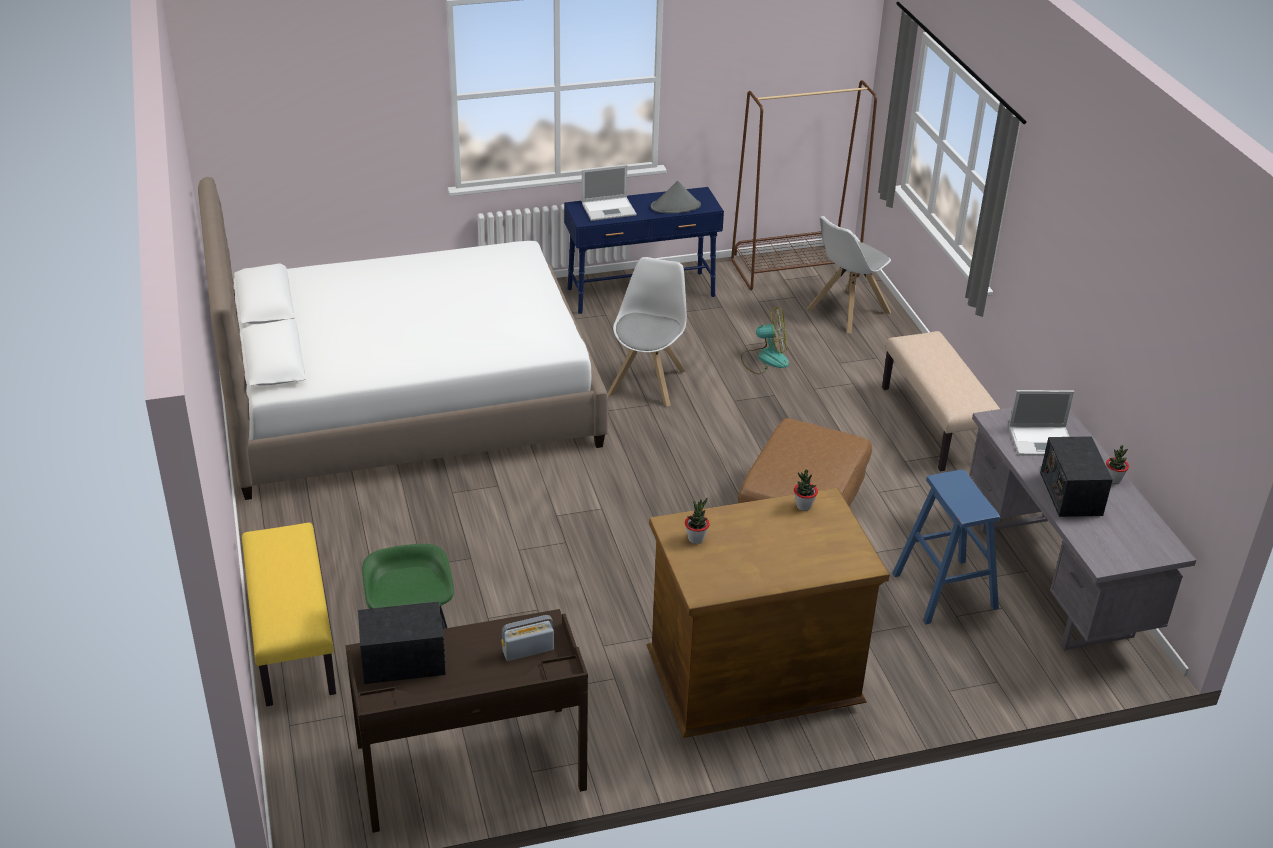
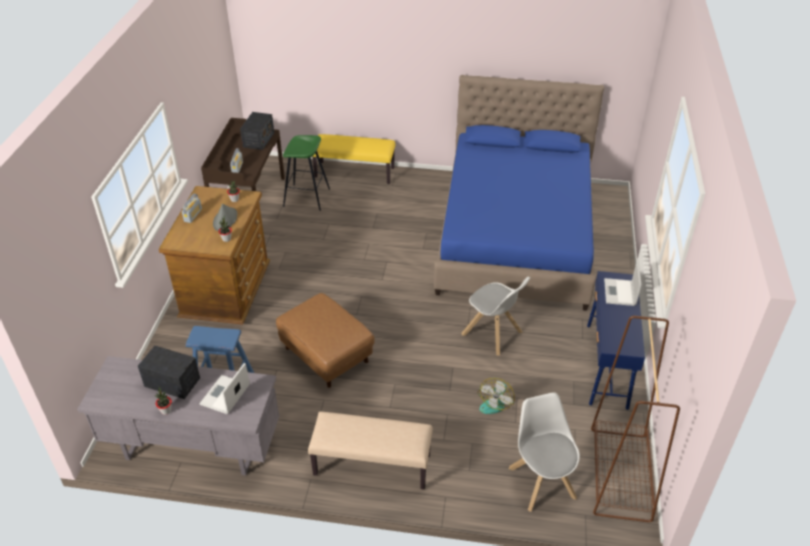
camera: 115 degrees right, 5 degrees up
white bed [198,177,608,500] -> blue bed [434,75,604,311]
grey hat [651,181,701,213] -> grey hat moved to [213,204,237,231]
none -> radio [182,194,202,223]

